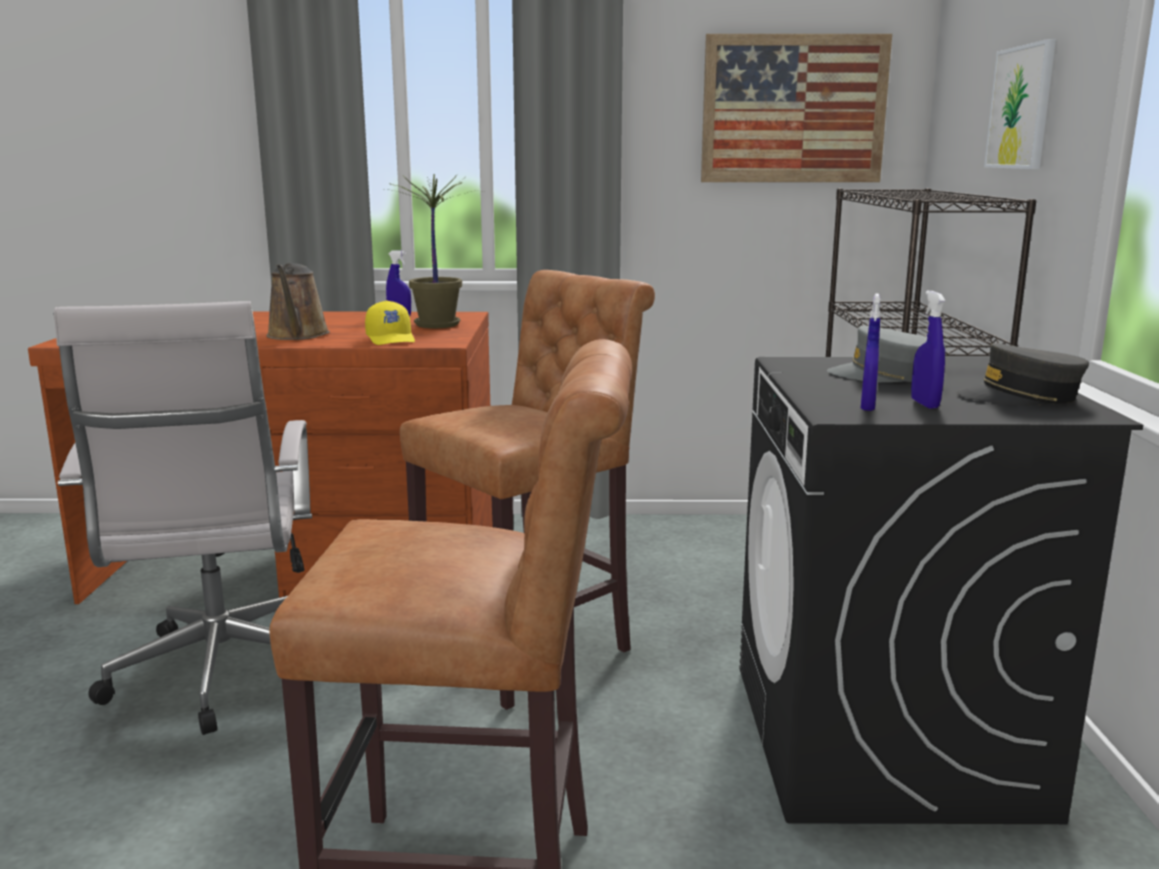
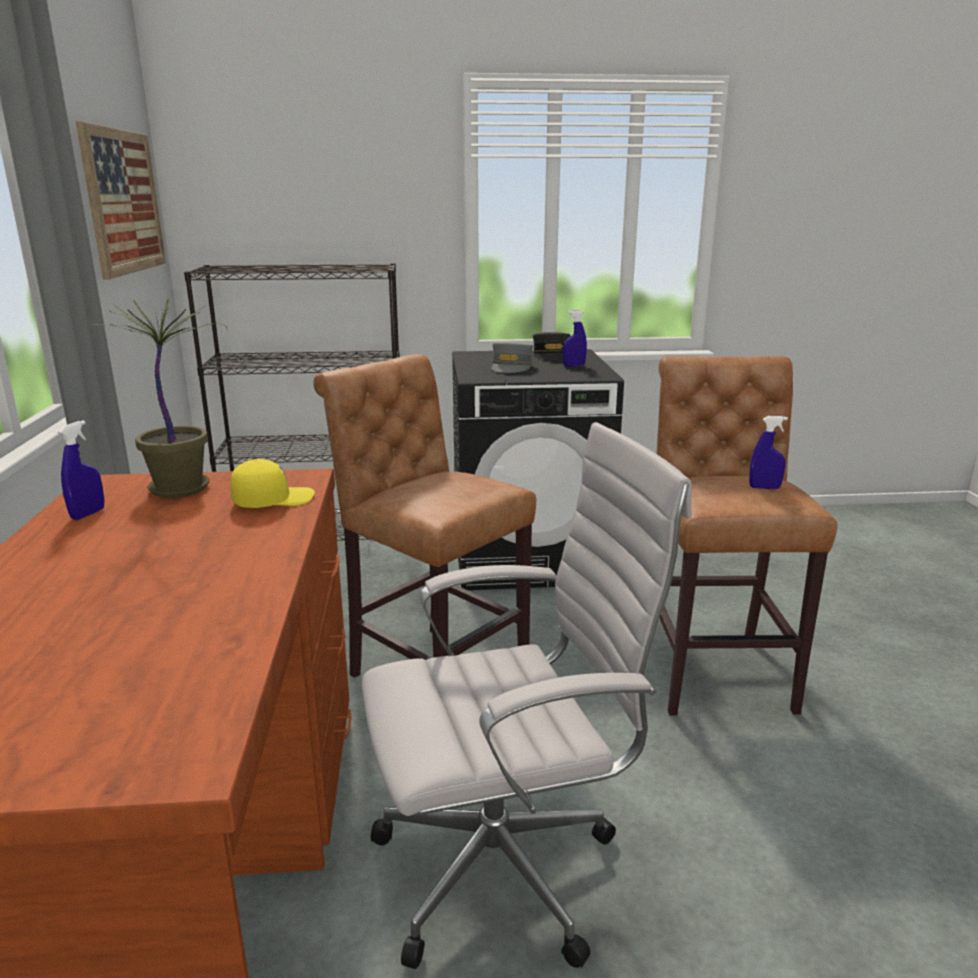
camera: 95 degrees left, 5 degrees up
brown watering can [266,263,330,340] -> none
blue spray bottle [861,294,881,411] -> blue spray bottle moved to [749,416,788,489]
picture [984,39,1056,169] -> none

